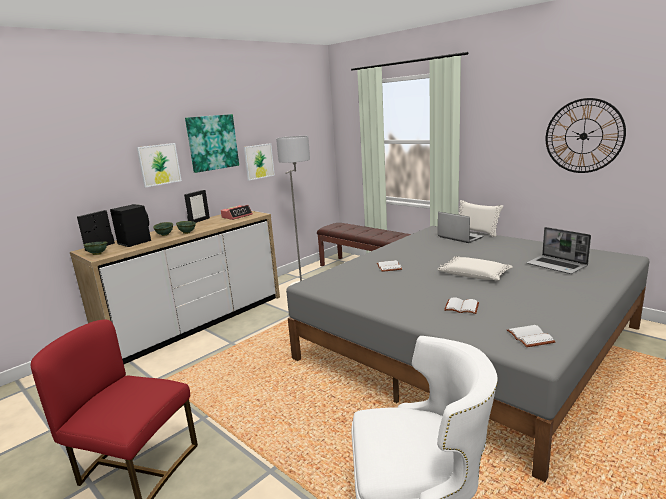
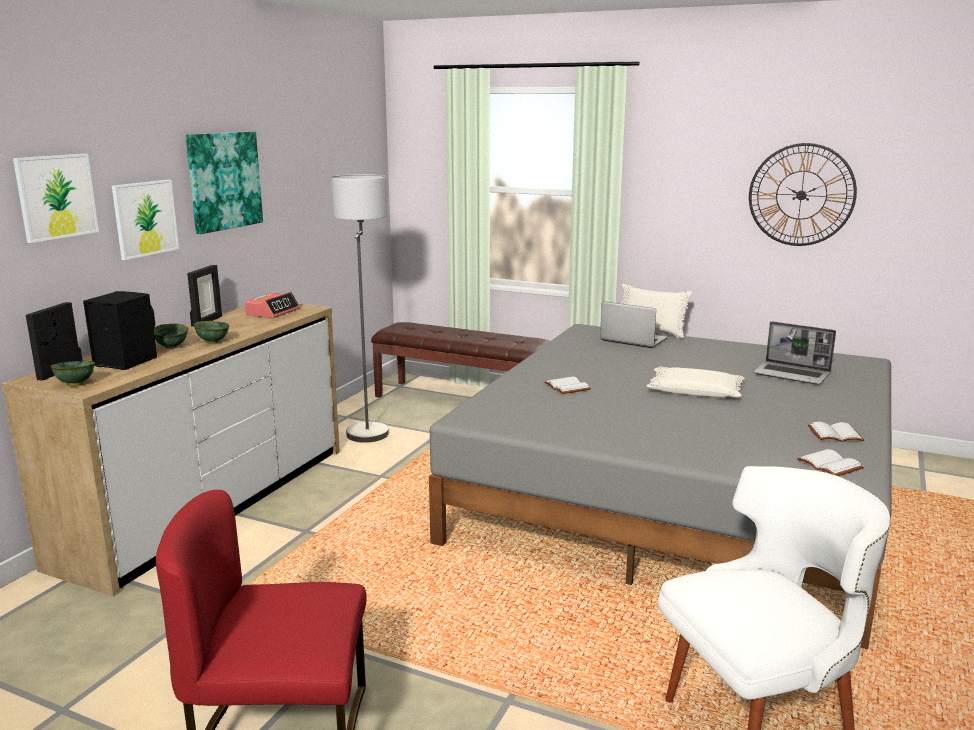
camera: 20 degrees left, 0 degrees up
picture [244,143,275,181] -> picture moved to [13,154,99,243]
white book [444,297,479,314] -> white book moved to [808,422,864,442]

